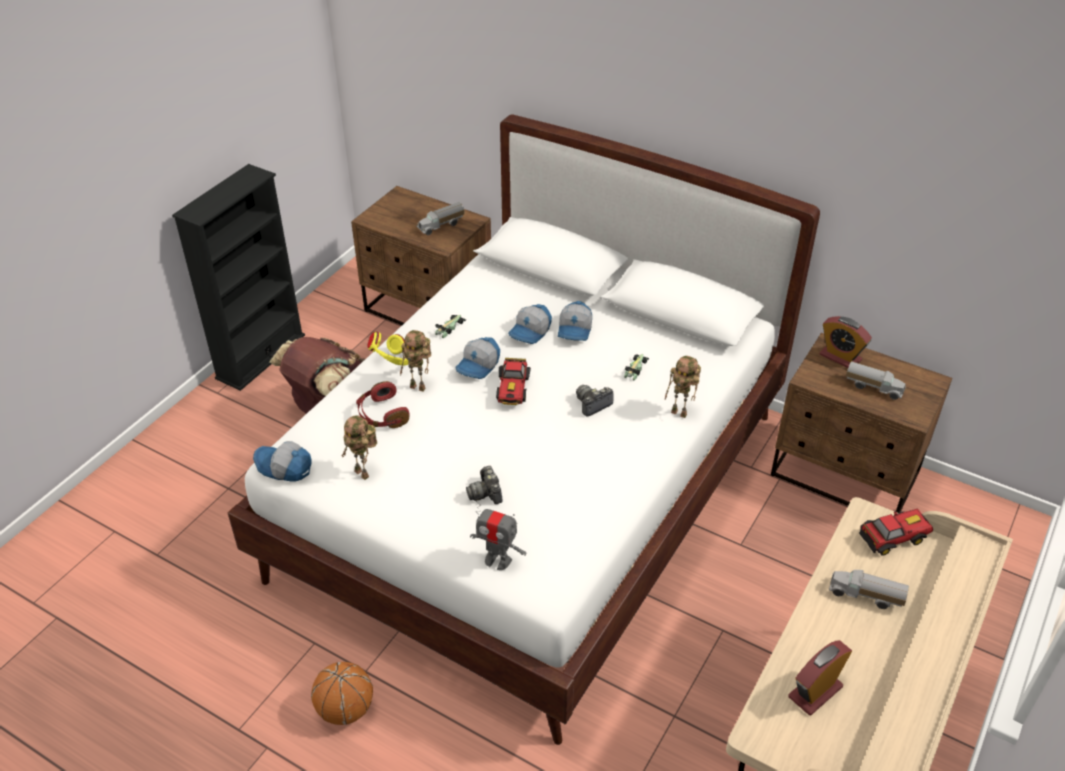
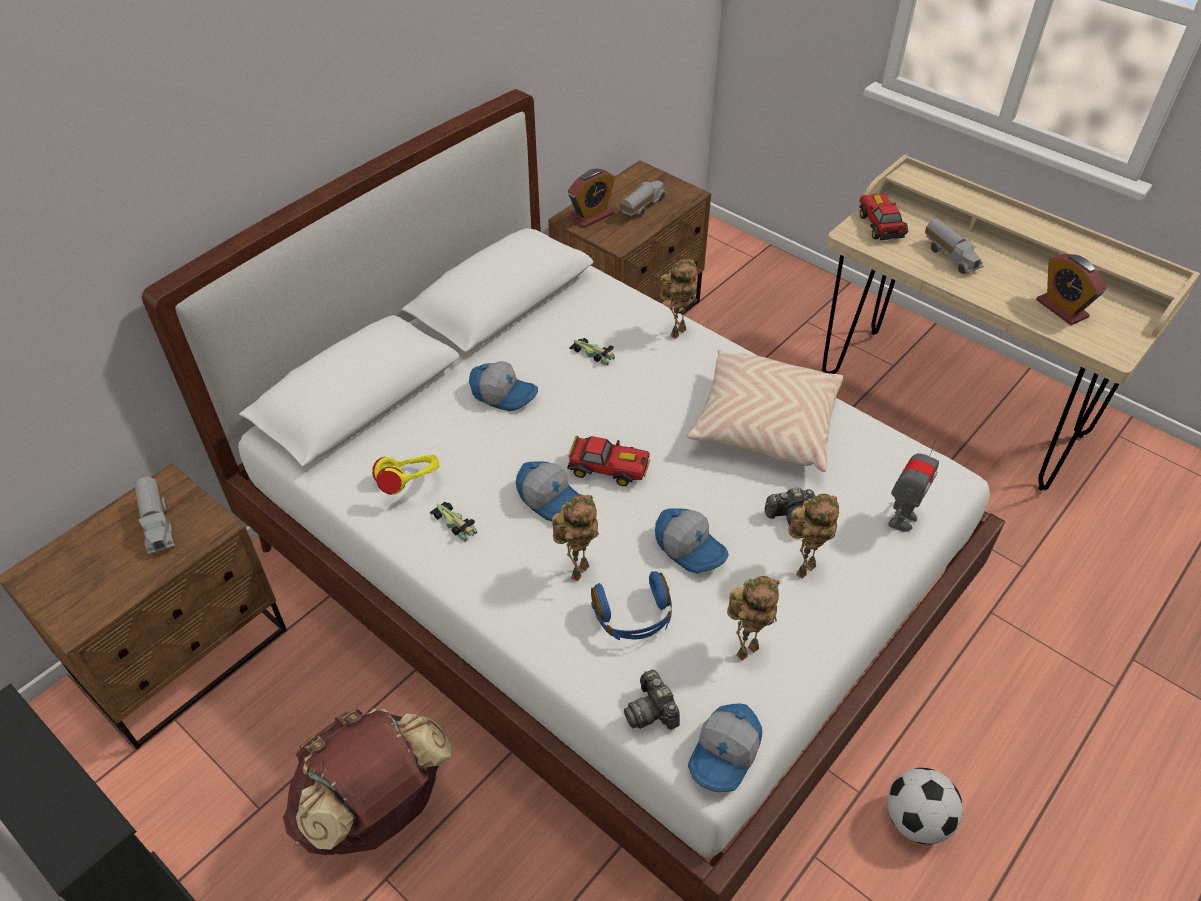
camera: 80 degrees left, 5 degrees up
basketball [311,662,373,725] -> football [887,768,963,844]
red headphones [356,381,410,428] -> blue headphones [591,571,672,641]
yellow headphones [368,331,408,365] -> yellow headphones moved to [372,455,440,495]
cap [508,304,552,344] -> cap moved to [655,508,729,573]
camera [576,385,613,417] -> camera moved to [624,670,680,730]
toy truck [829,570,909,609] -> toy truck turned 60 degrees counterclockwise [925,218,983,274]
none -> beige pillow [687,350,843,472]
none -> toy robot [788,494,839,579]

